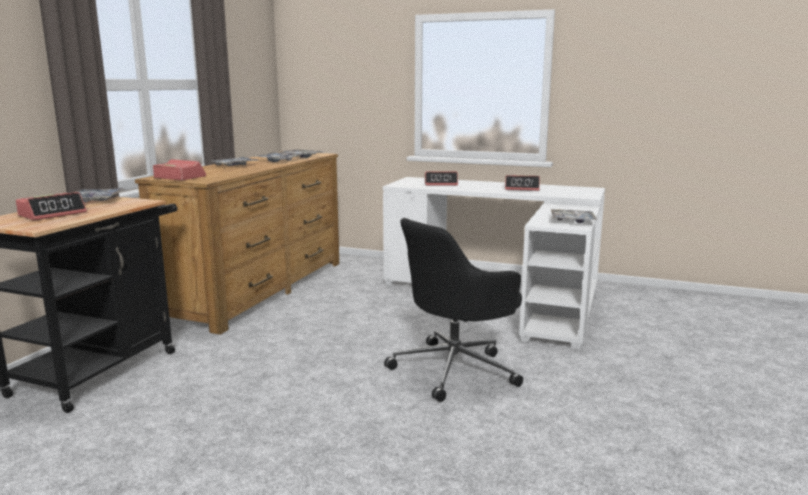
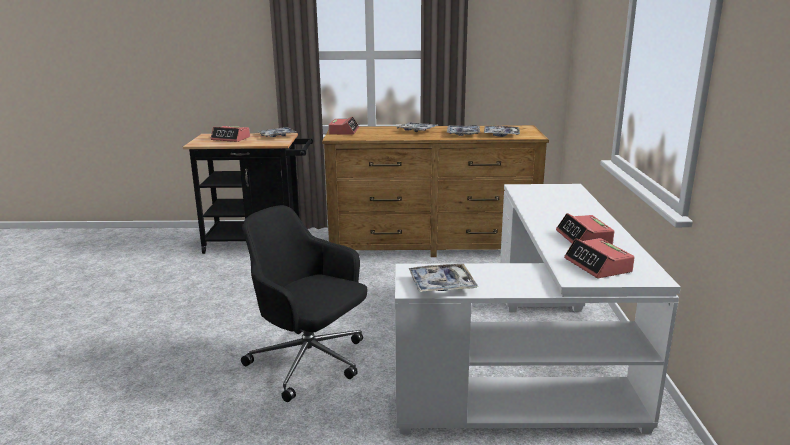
camera: 70 degrees right, 5 degrees up
alarm clock [425,171,458,186] -> alarm clock moved to [564,238,635,278]

